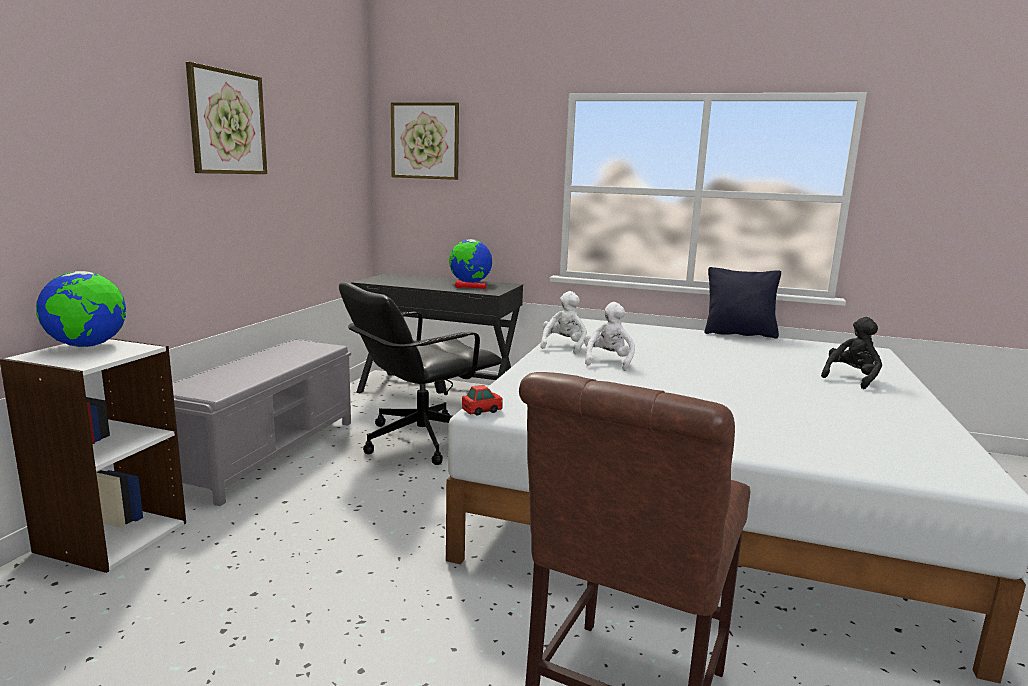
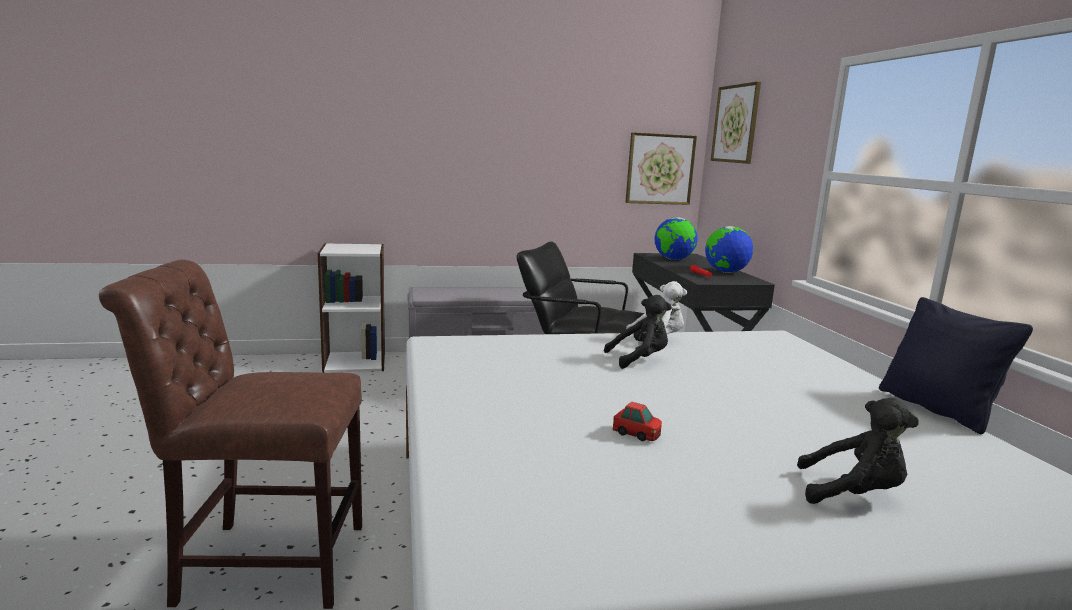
camera: 60 degrees right, 0 degrees up
globe [36,271,126,347] -> globe moved to [654,217,698,260]
picture [186,62,267,174] -> picture moved to [625,132,697,205]
toy car [462,385,503,416] -> toy car moved to [613,402,662,441]
white plush toy [584,302,635,371] -> black plush toy [604,295,672,369]

